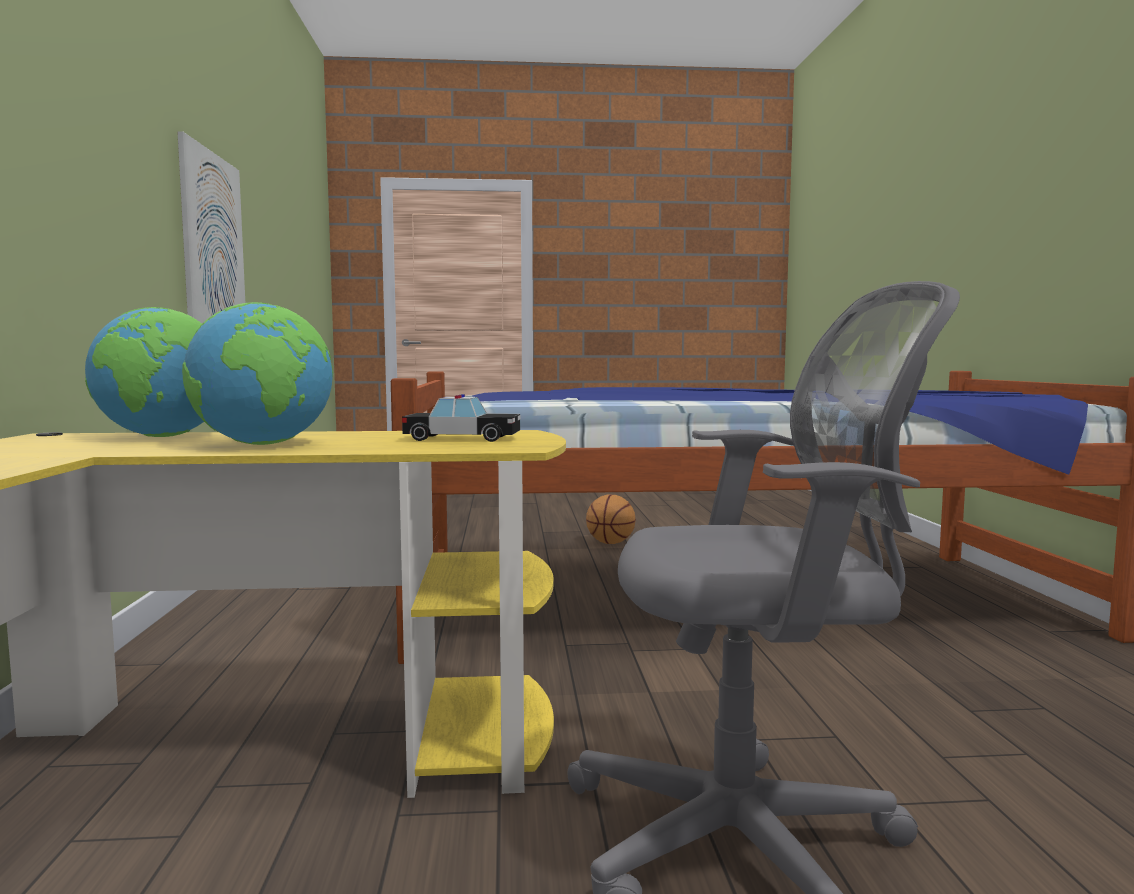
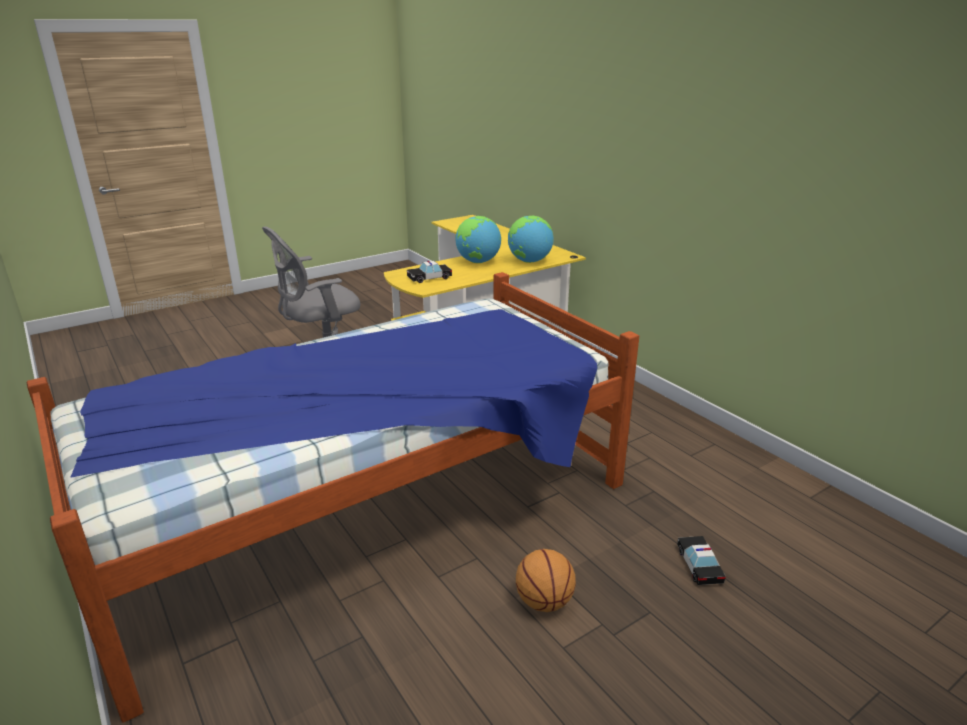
camera: 150 degrees right, 20 degrees up
picture [177,131,245,323] -> none
none -> toy car [677,536,726,585]

